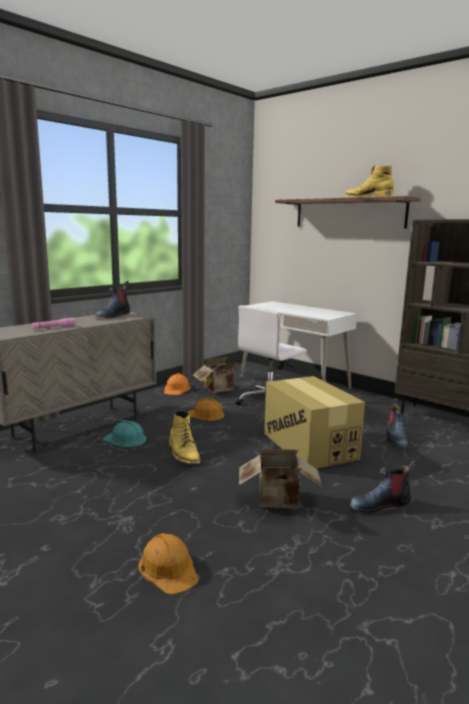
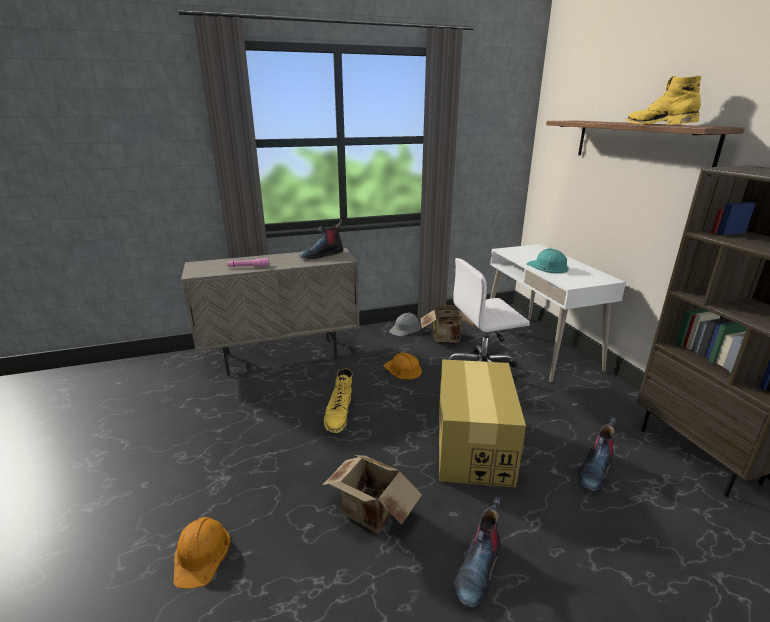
camera: 30 degrees right, 10 degrees up
turquoise hard hat [103,420,146,448] -> turquoise hard hat moved to [526,248,569,273]
orange hard hat [164,373,191,395] -> grey hard hat [389,313,420,336]
boot [350,460,417,513] -> boot turned 75 degrees counterclockwise [455,497,501,608]

